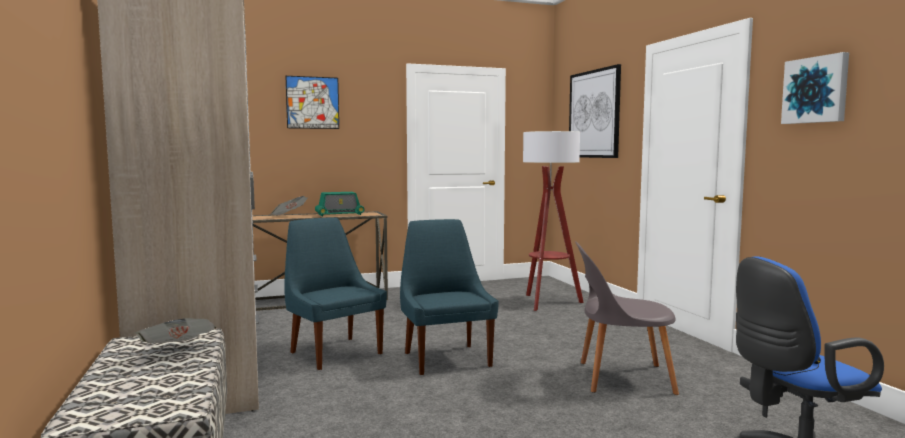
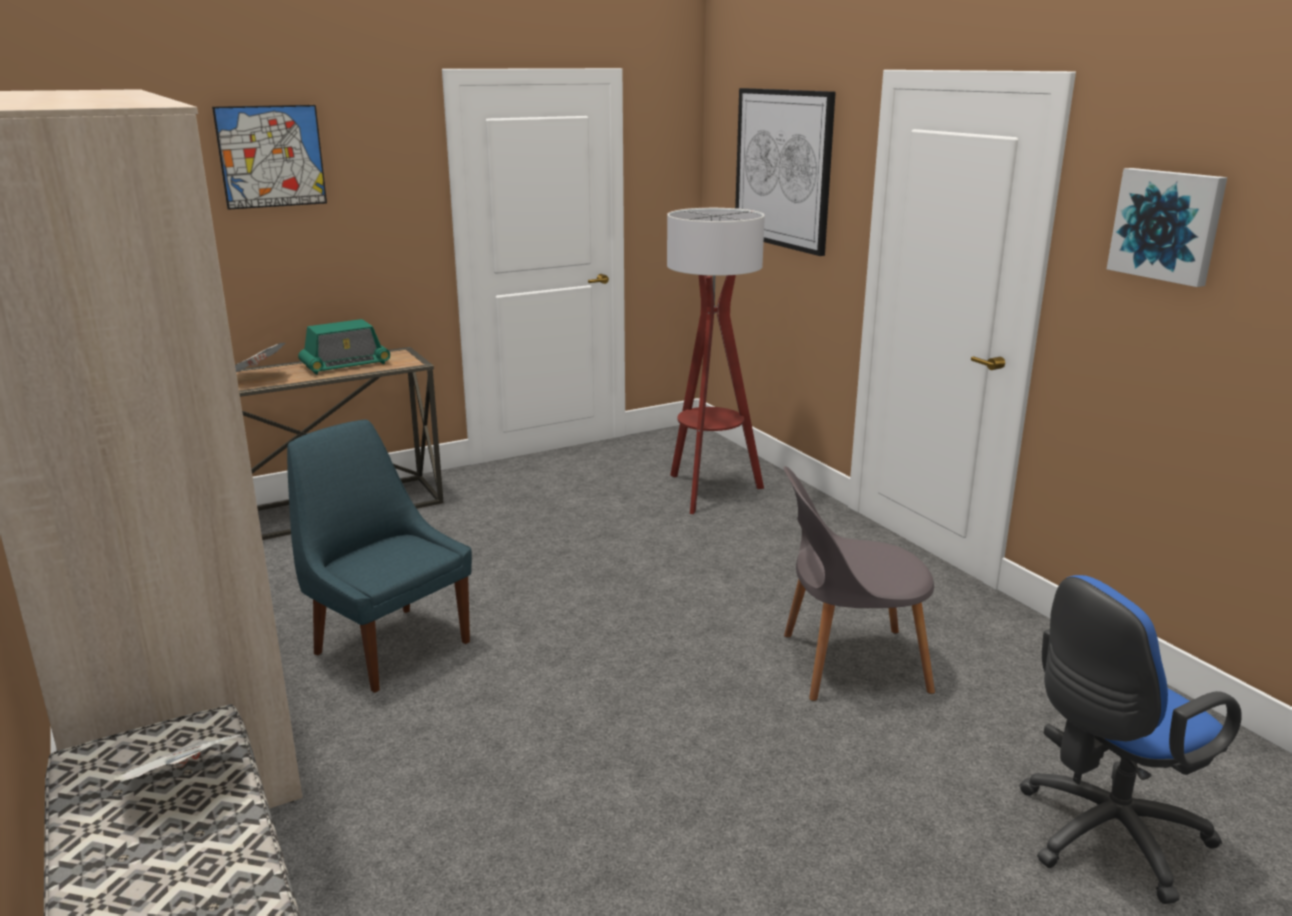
camera: 10 degrees left, 15 degrees up
blue chair [400,219,499,375] -> none

